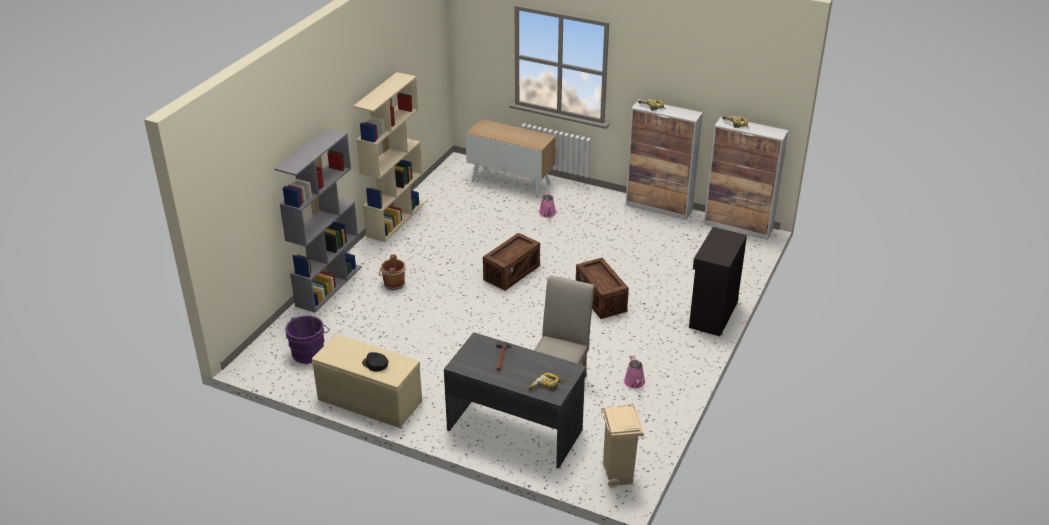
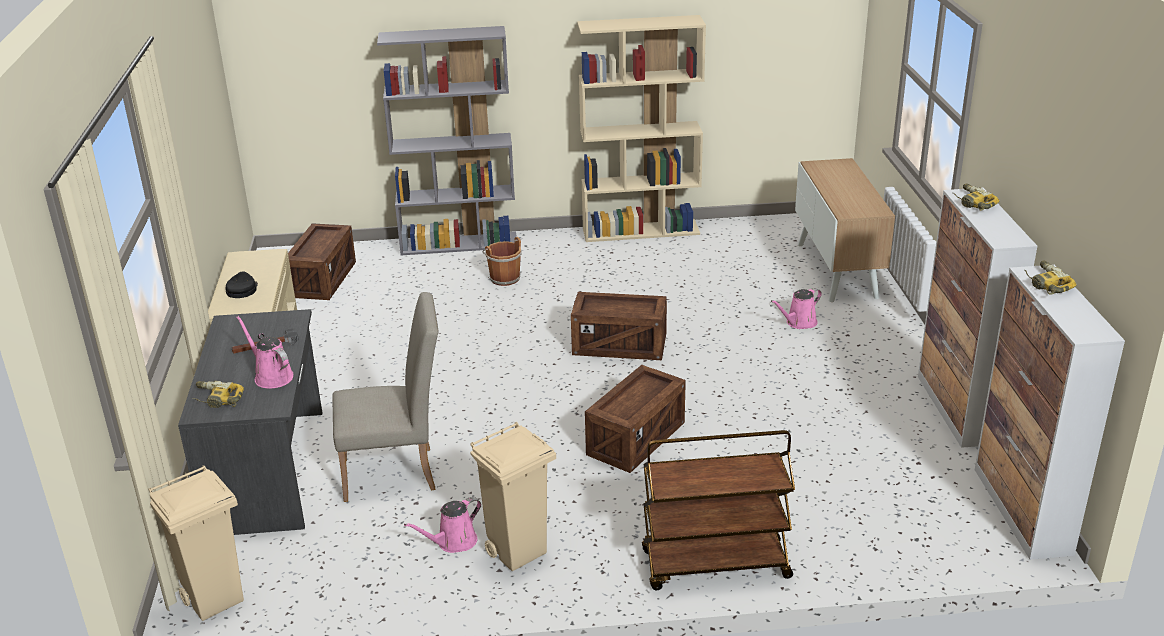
camera: 60 degrees right, 5 degrees down
purple bucket [285,315,329,364] -> crate [288,223,356,300]
black cabinet [689,227,747,336] -> brown cart [642,430,795,590]
none -> pink watering can [236,316,293,388]
none -> beige trash can [470,422,556,571]

